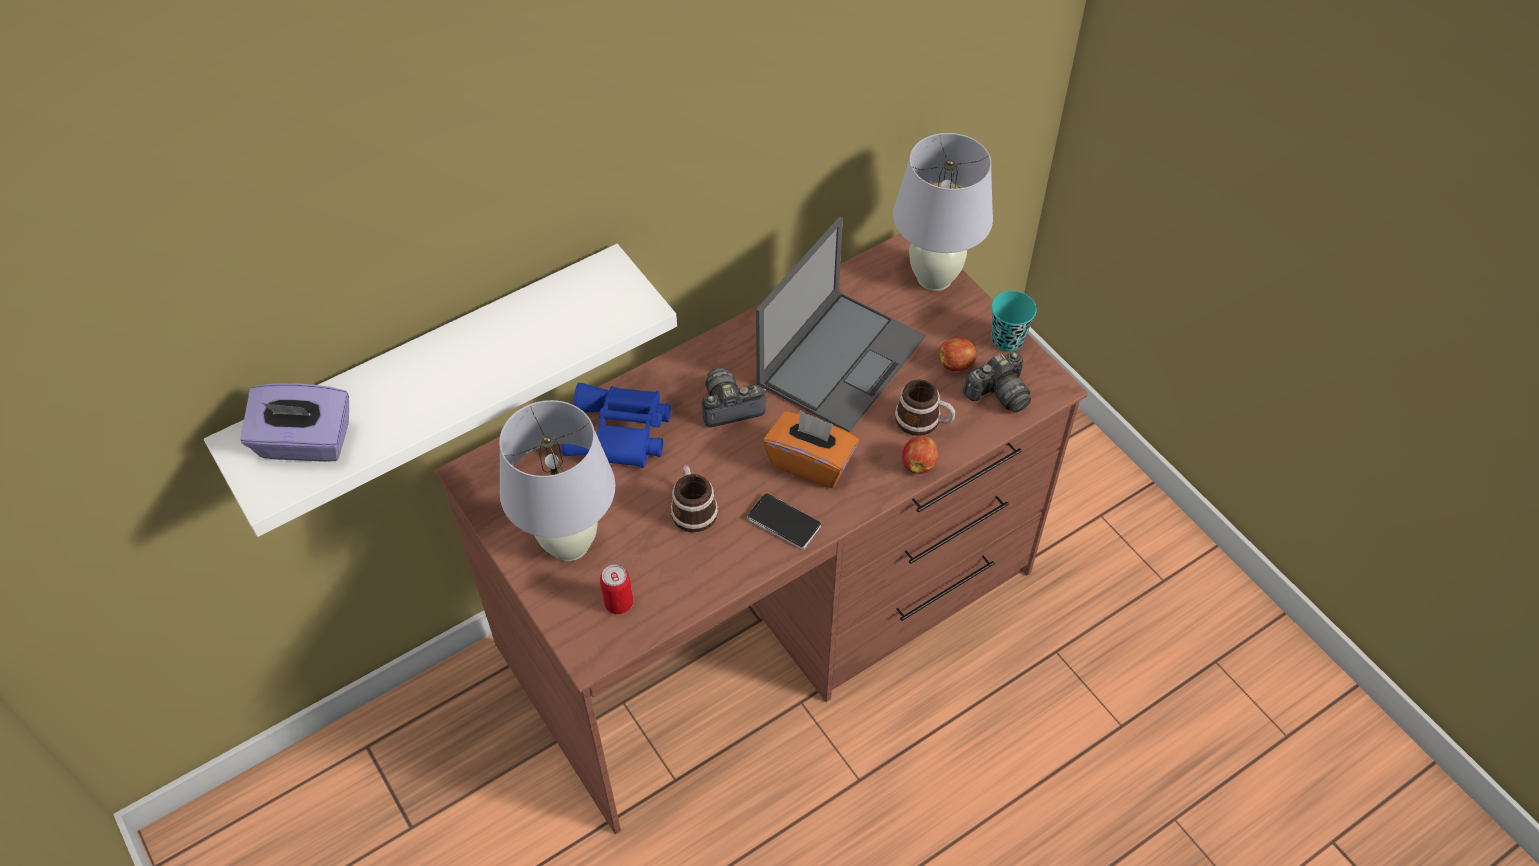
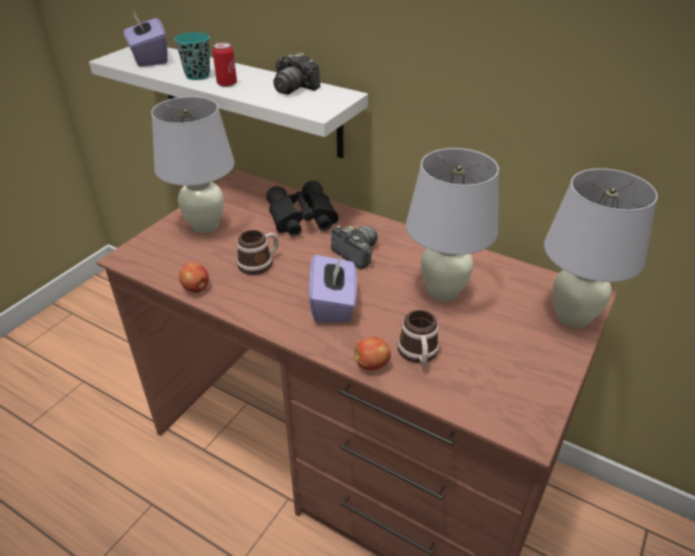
camera: 65 degrees right, 15 degrees down
blue binoculars [562,383,671,468] -> black binoculars [266,181,338,236]
can [600,564,633,614] -> can moved to [212,42,237,87]
phone [747,493,821,550] -> none
laptop [756,216,925,432] -> white table lamp [406,148,499,301]
orange tissue box [763,410,859,488] -> purple tissue box [309,253,357,322]
apple [939,338,977,371] -> apple moved to [179,262,209,293]
camera [963,351,1031,413] -> camera moved to [273,52,321,95]
turquoise cup [991,291,1037,351] -> turquoise cup moved to [174,32,210,80]

